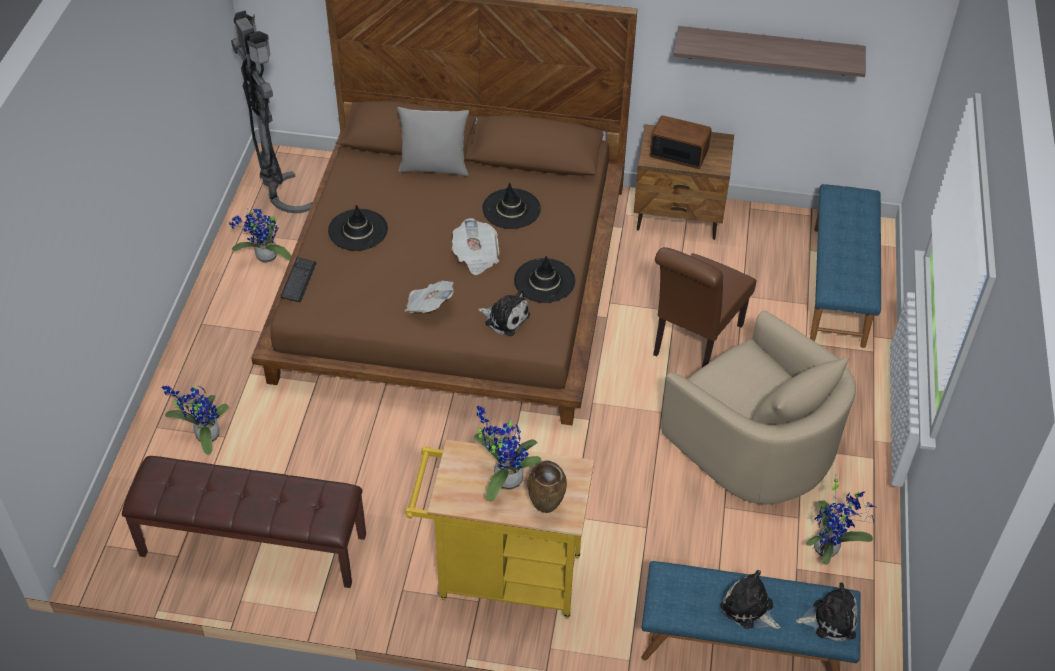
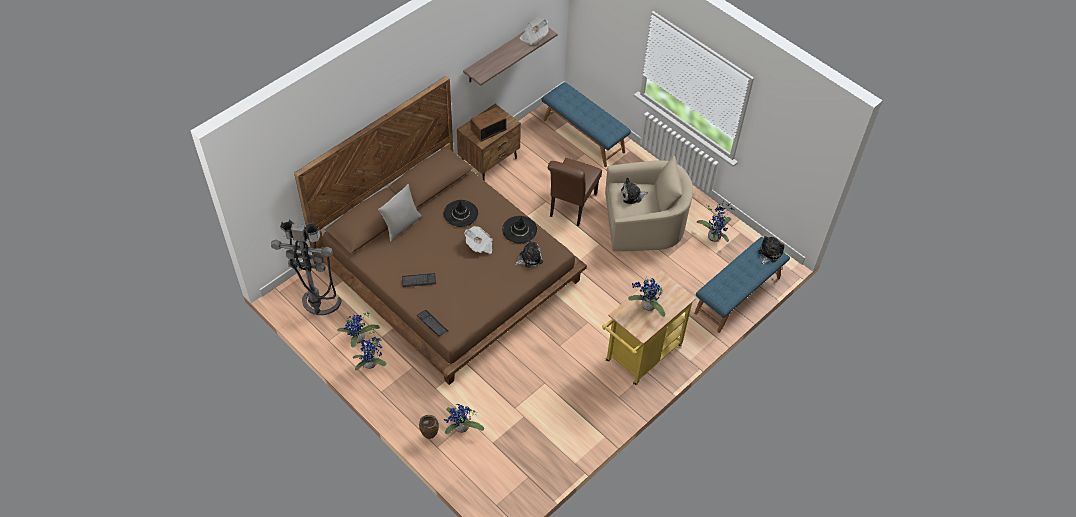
camera: 55 degrees left, 5 degrees up
brown bench [122,456,366,588] -> none
black hat [328,205,388,251] -> keyboard [402,273,436,287]
newspaper [405,281,454,313] -> newspaper moved to [520,18,549,45]
brown vase [527,460,567,513] -> brown vase moved to [419,415,439,439]
brown chair [653,247,756,368] -> brown chair turned 45 degrees clockwise [548,158,602,226]
plush toy [720,570,780,629] -> plush toy moved to [621,178,648,204]
none -> potted plant [353,328,387,371]

